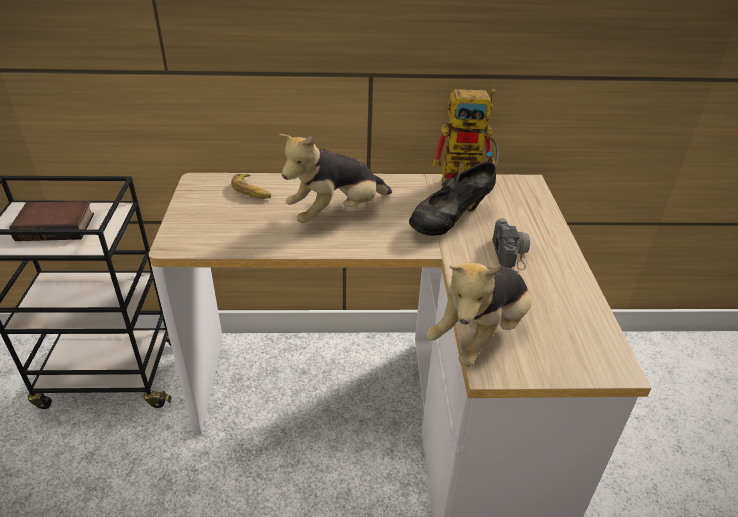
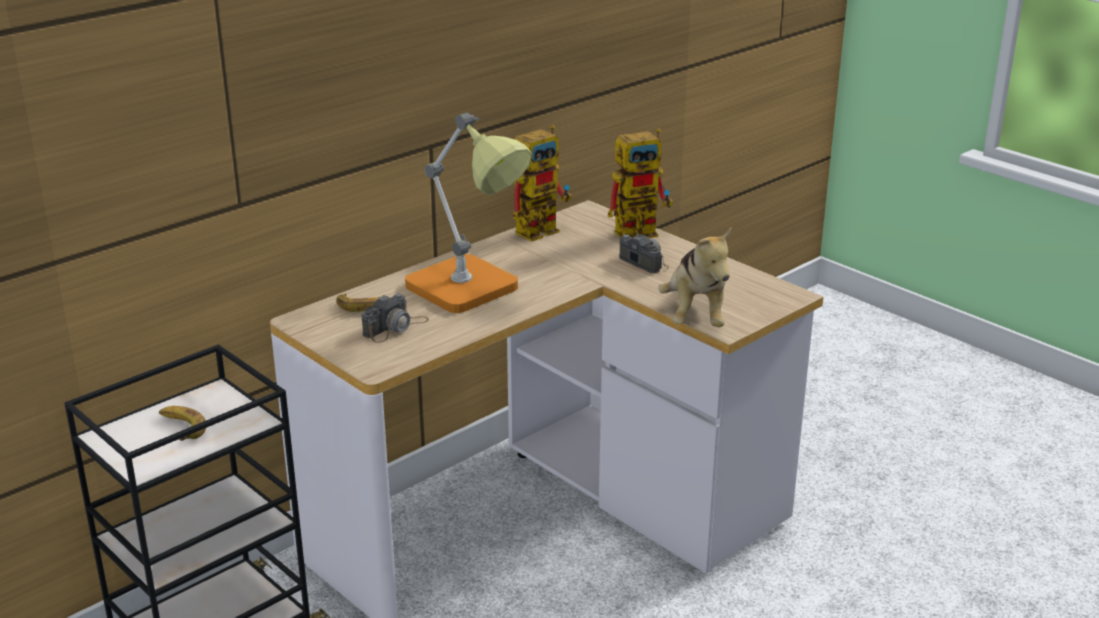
camera: 40 degrees left, 10 degrees down
book [9,201,94,241] -> banana [159,406,206,441]
plush toy [279,134,392,223] -> table lamp [405,113,532,313]
black shoe [409,162,496,236] -> none
none -> camera [362,293,429,343]
none -> toy robot [608,128,673,238]

